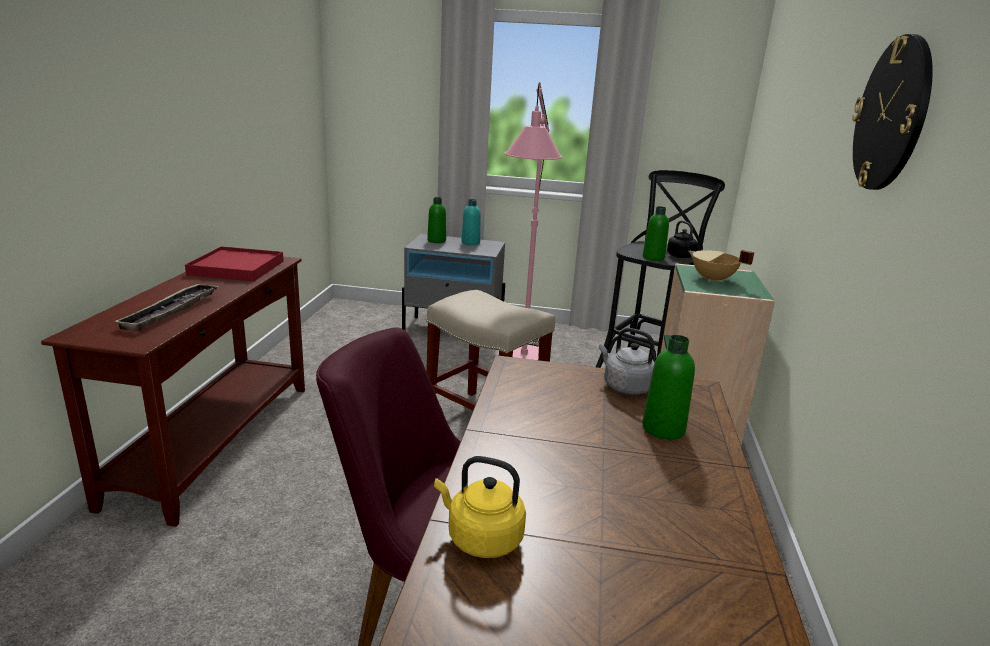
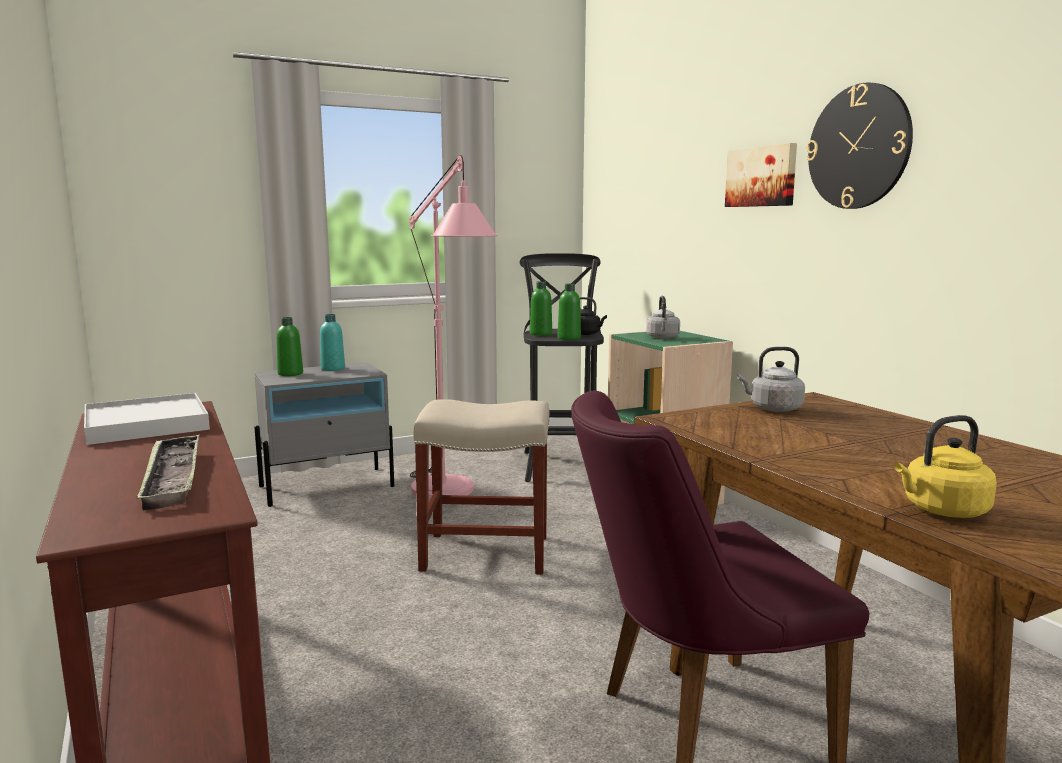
camera: 35 degrees left, 10 degrees down
red tray [185,246,284,281] -> white tray [84,393,210,445]
green bottle [642,335,695,440] -> green bottle moved to [530,281,552,336]
beige cooking pot [689,250,754,282] -> grey kettle [646,296,680,339]
none -> picture [725,143,797,207]

